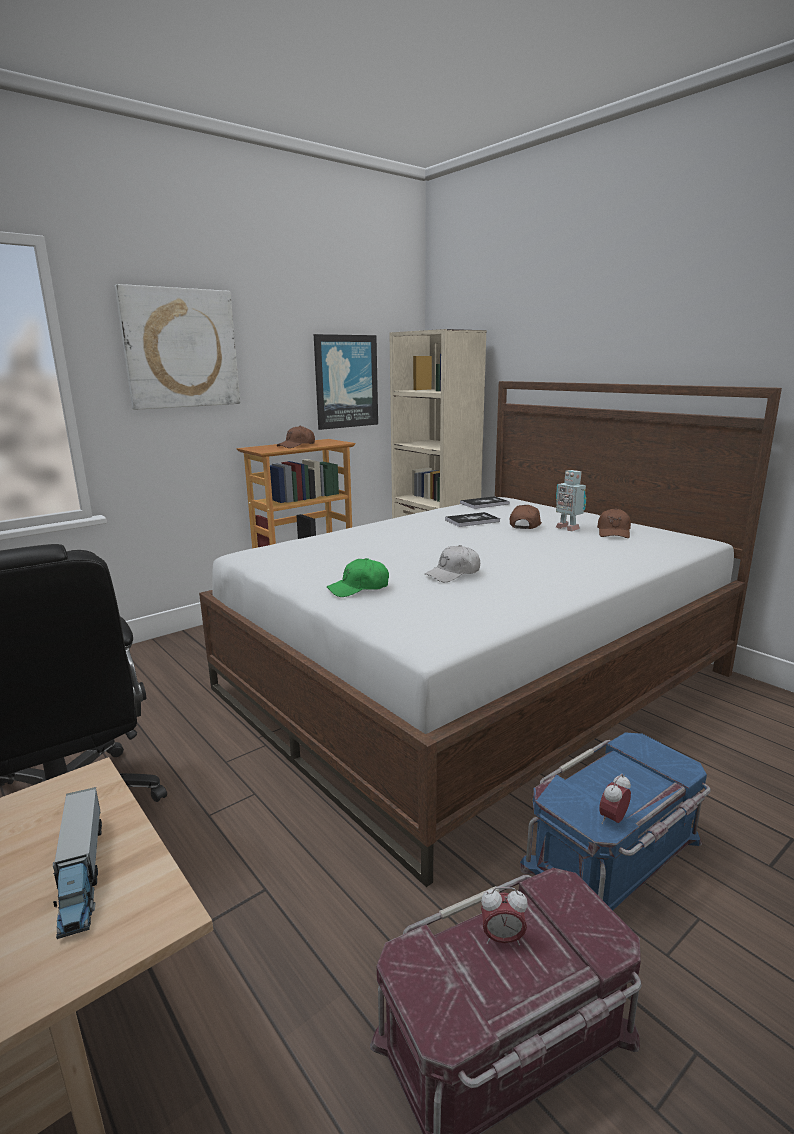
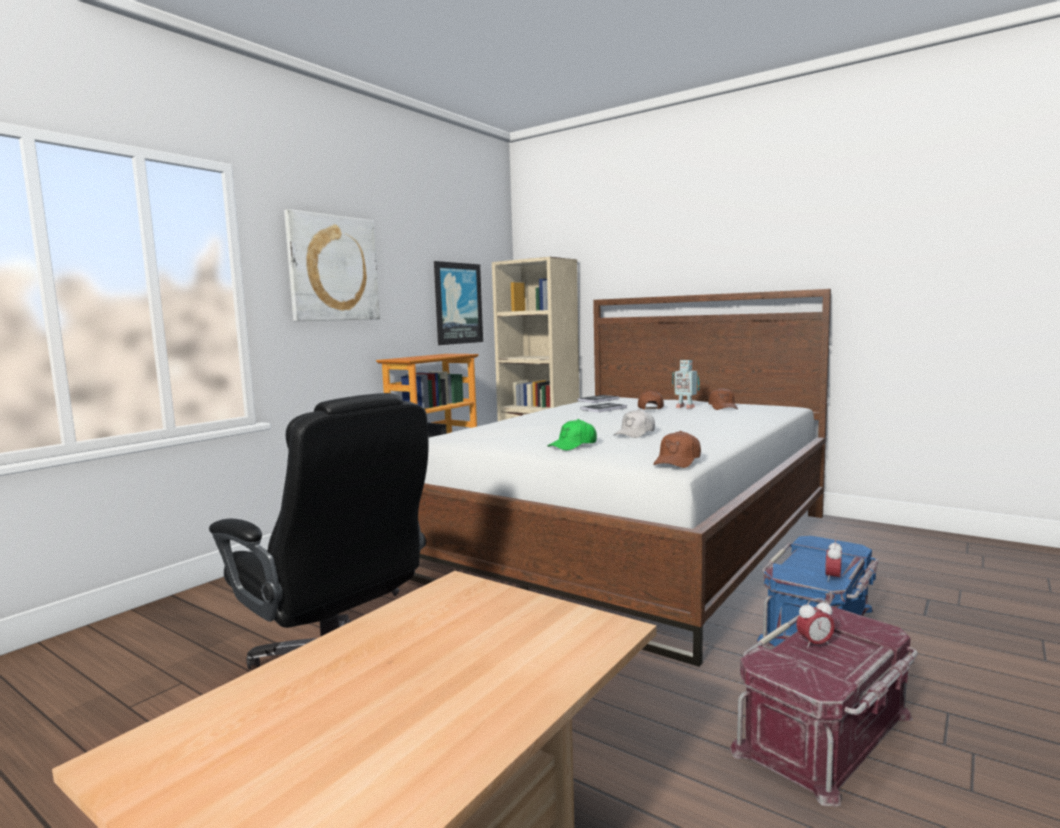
camera: 15 degrees left, 10 degrees down
toy truck [53,787,102,939] -> none
brown cap [277,426,315,448] -> brown cap moved to [653,431,701,468]

